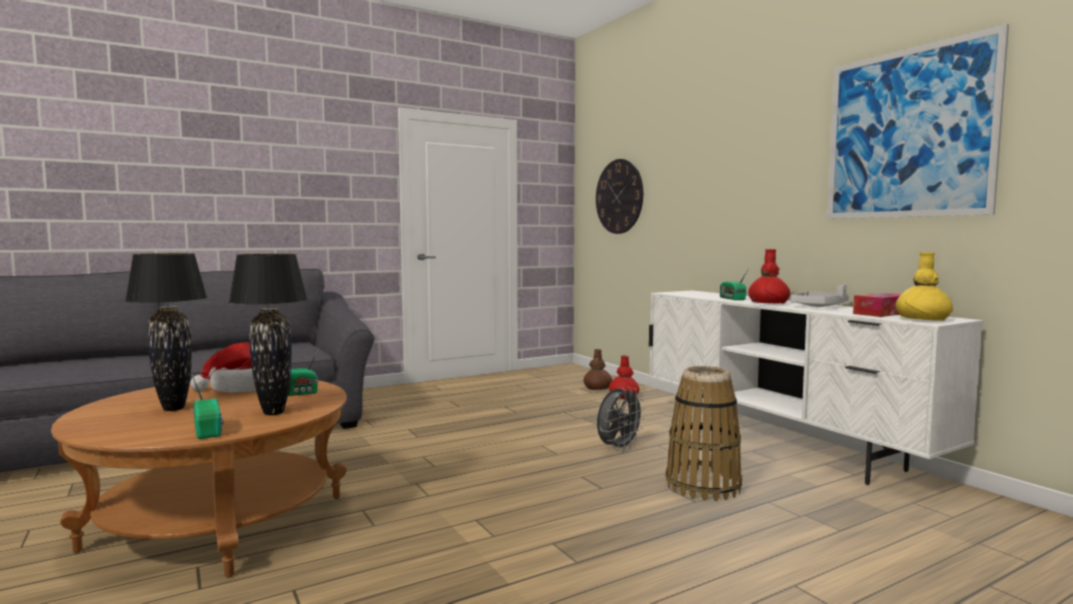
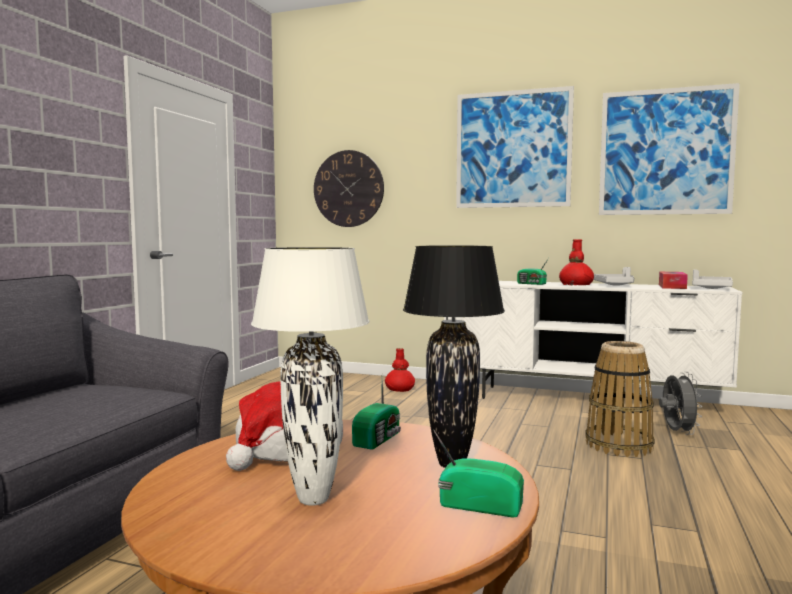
camera: 40 degrees left, 0 degrees up
black table lamp [125,253,207,411] -> white table lamp [251,247,369,506]
brown vase [584,349,612,390] -> none
grey fan [597,387,645,452] -> grey fan moved to [659,372,702,435]
yellow vase [896,252,953,321] -> grey tray [692,269,733,289]
none -> picture [456,86,574,208]

